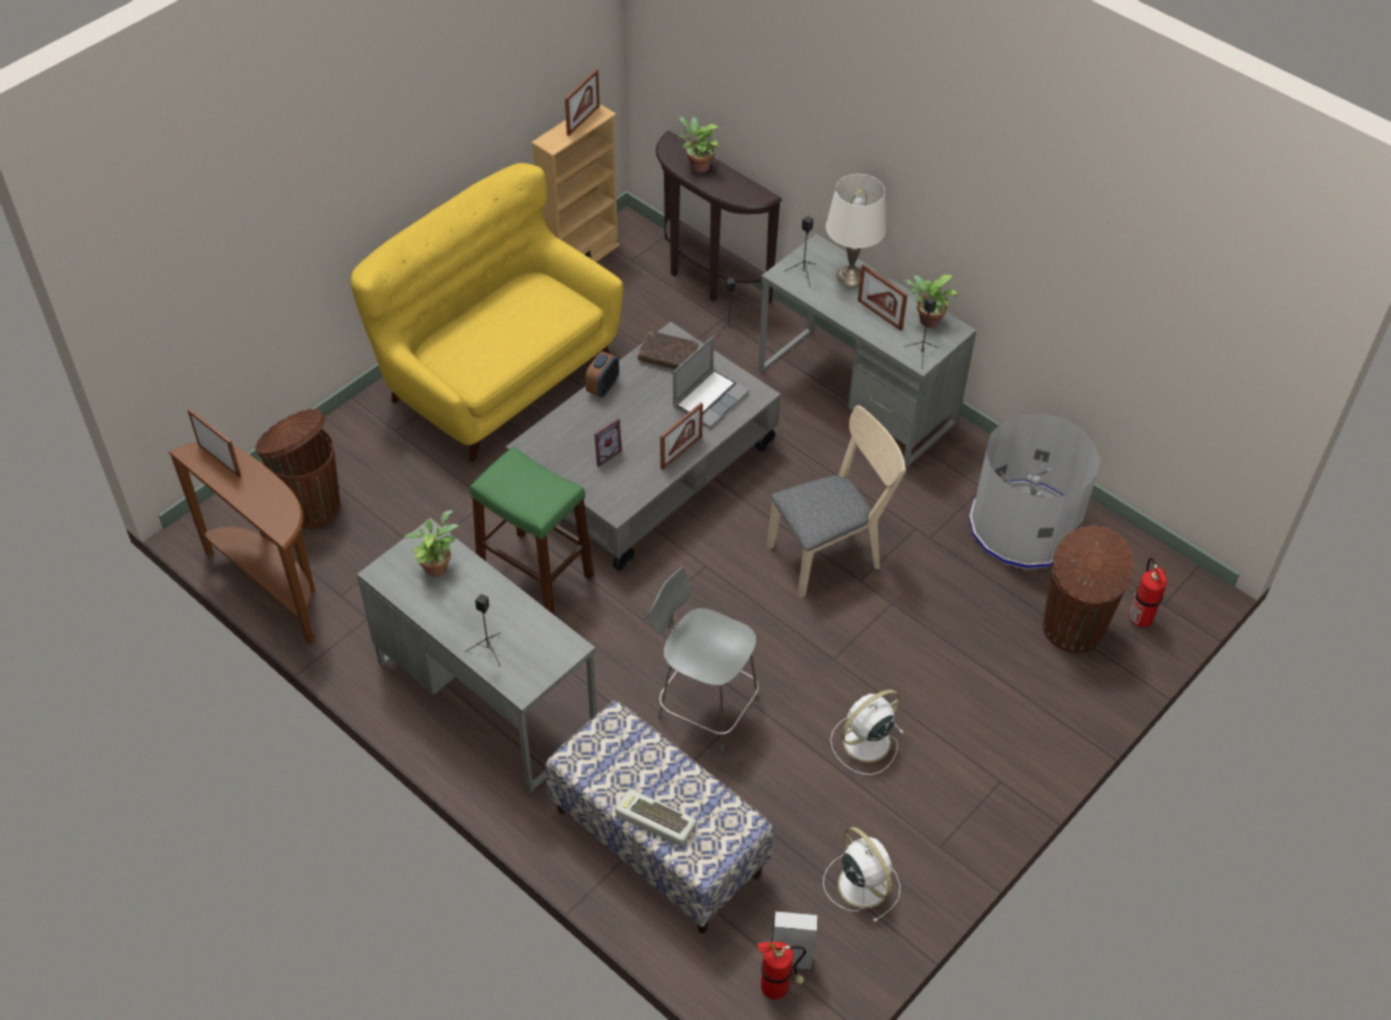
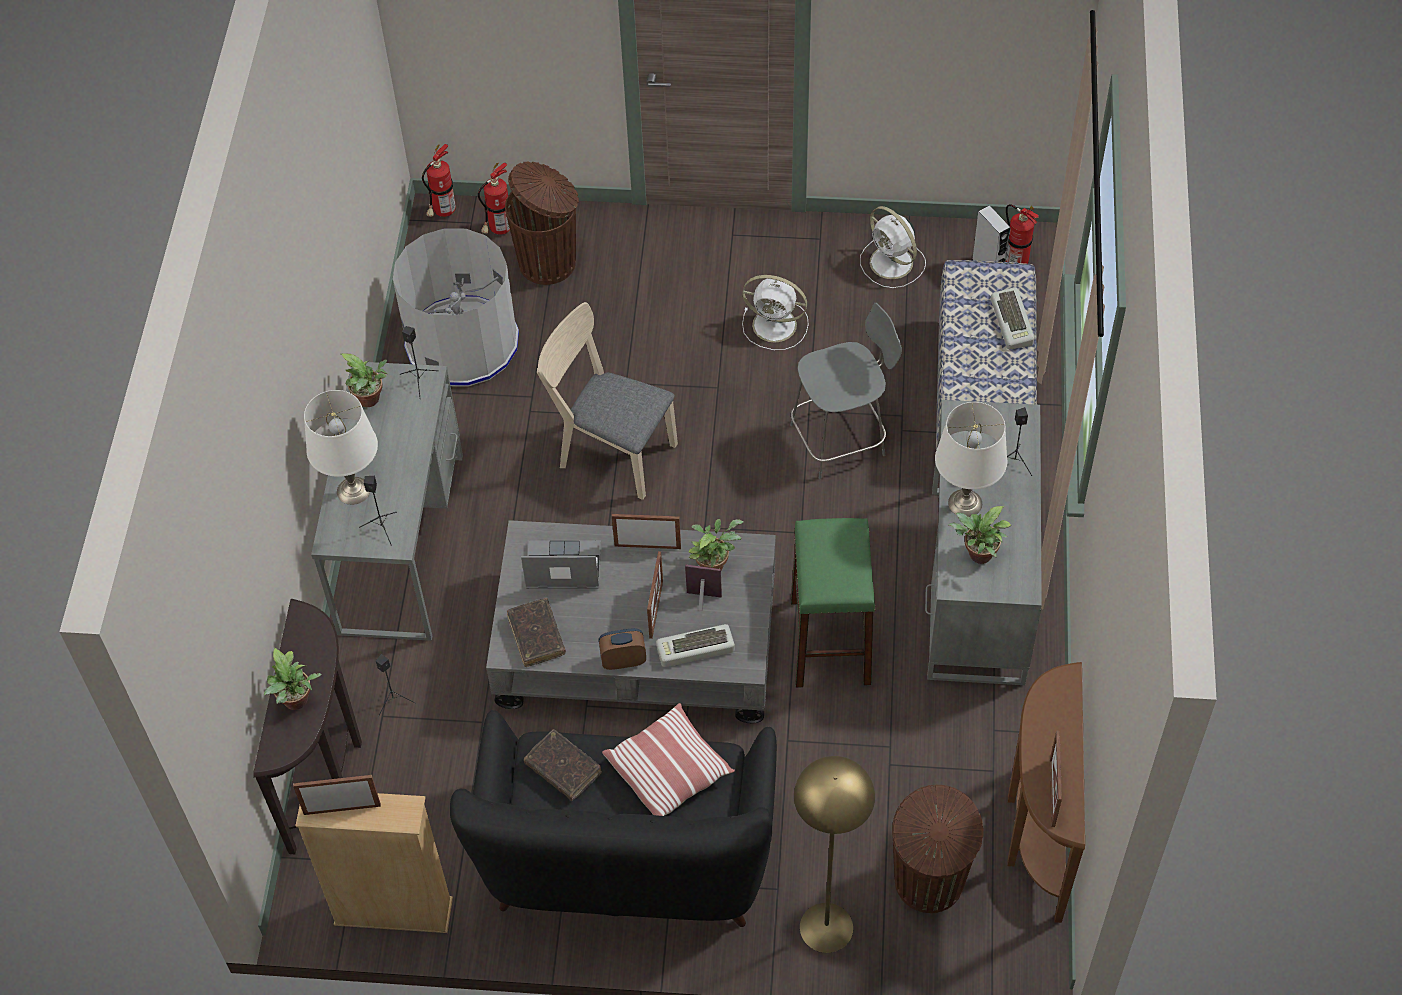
camera: 125 degrees left, 5 degrees up
yellow sofa [350,163,623,462] -> black sofa [450,710,777,927]
grey chair [649,567,759,752] -> grey chair turned 105 degrees counterclockwise [790,303,902,479]
white fan [823,827,901,923] -> white fan turned 60 degrees counterclockwise [860,206,926,288]
picture frame [858,264,908,331] -> picture frame moved to [647,551,663,639]
none -> fire extinguisher [422,144,456,217]
none -> brown book [524,729,602,801]
none -> pillow [602,703,735,816]
none -> keyboard [656,624,735,667]
none -> potted plant [688,519,743,570]
none -> yellow floor lamp [794,756,875,953]
none -> white table lamp [935,402,1007,517]

